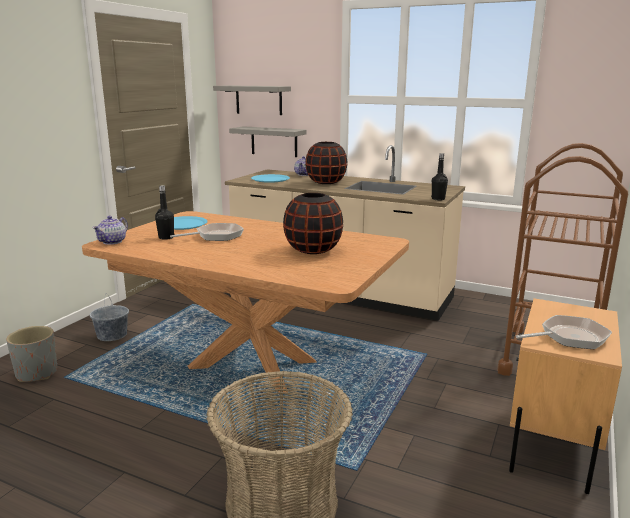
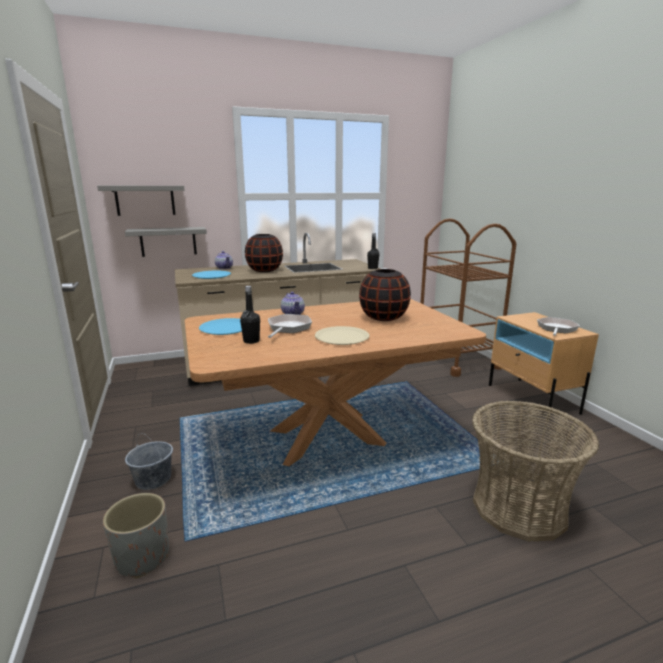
camera: 45 degrees left, 0 degrees up
teapot [92,216,128,245] -> teapot moved to [281,292,305,315]
none -> beige plate [315,326,369,345]

